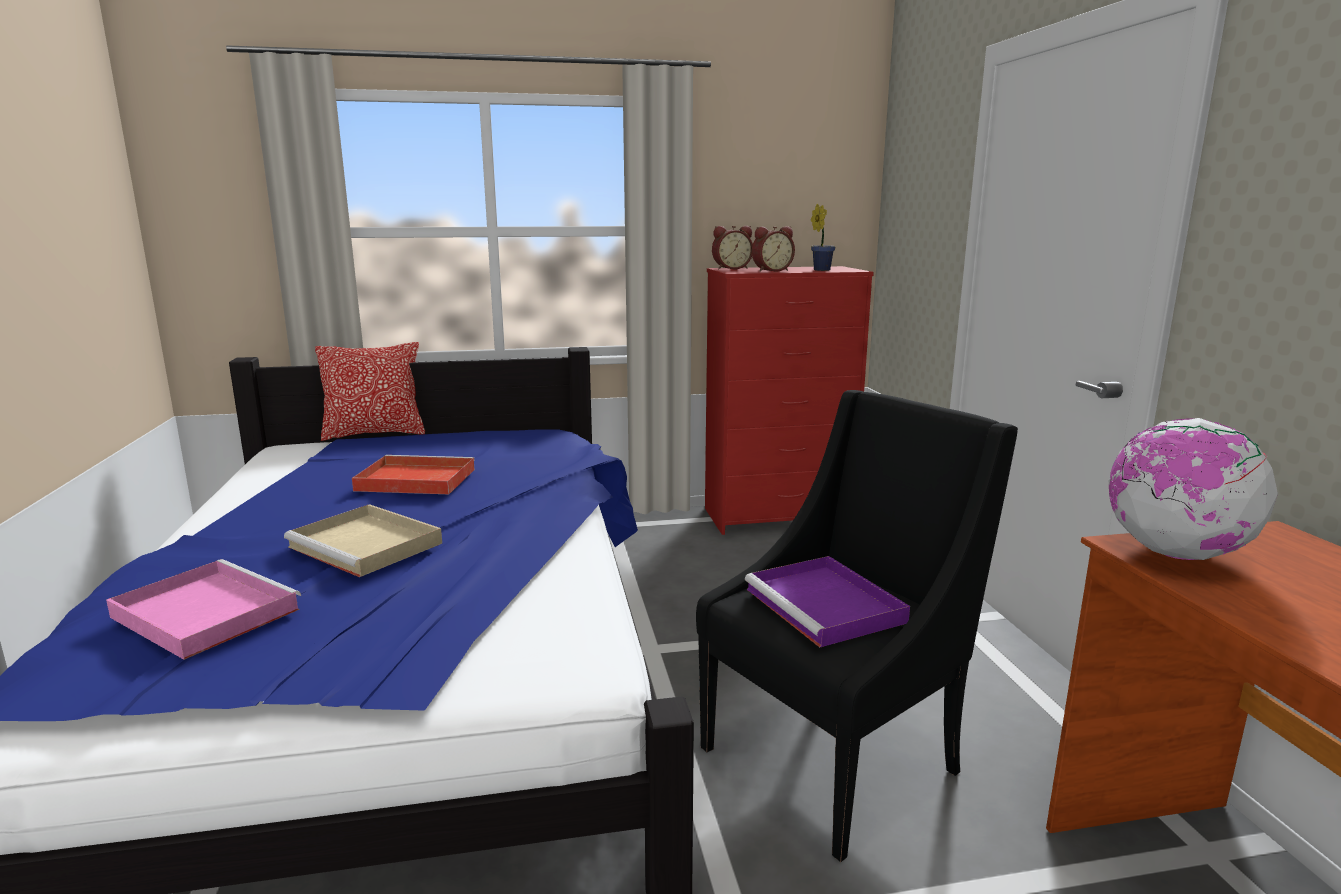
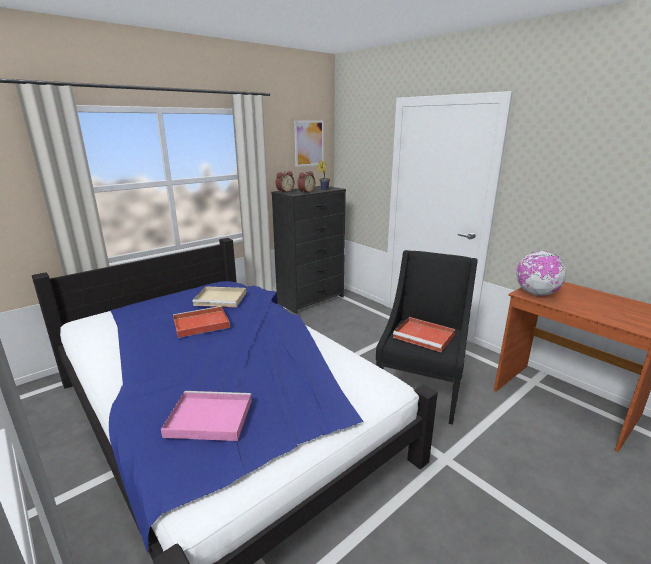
camera: 30 degrees left, 5 degrees up
beige tray [284,504,442,577] -> beige tray moved to [192,286,246,307]
pillow [315,342,425,441] -> none
red dresser [705,266,874,535] -> black dresser [271,186,346,314]
purple tray [745,556,910,647] -> red tray [393,317,455,352]
none -> picture [294,120,324,167]

